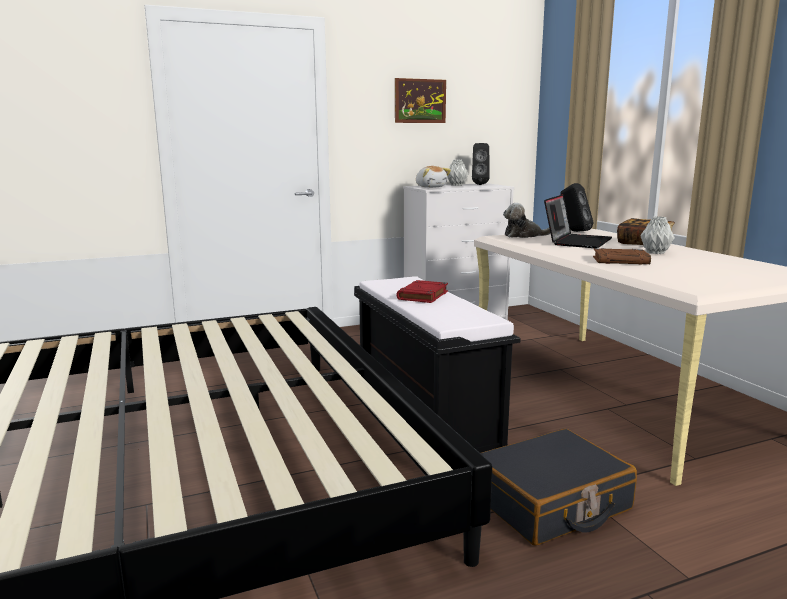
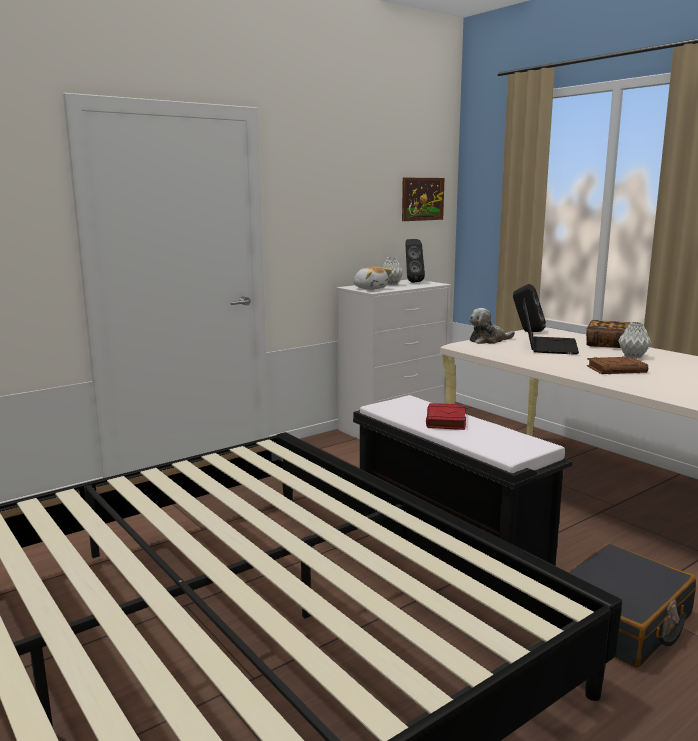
camera: 15 degrees left, 0 degrees up
picture [395,78,446,123] -> picture moved to [402,178,444,221]

